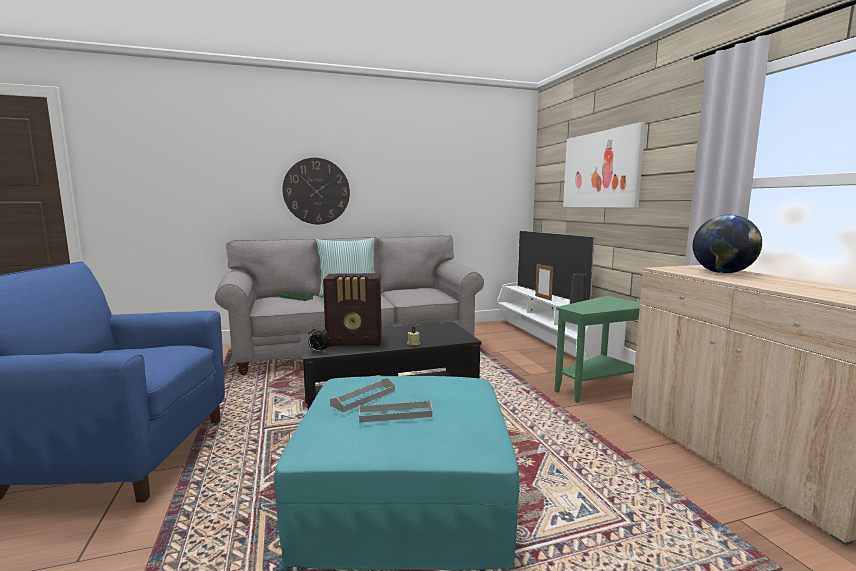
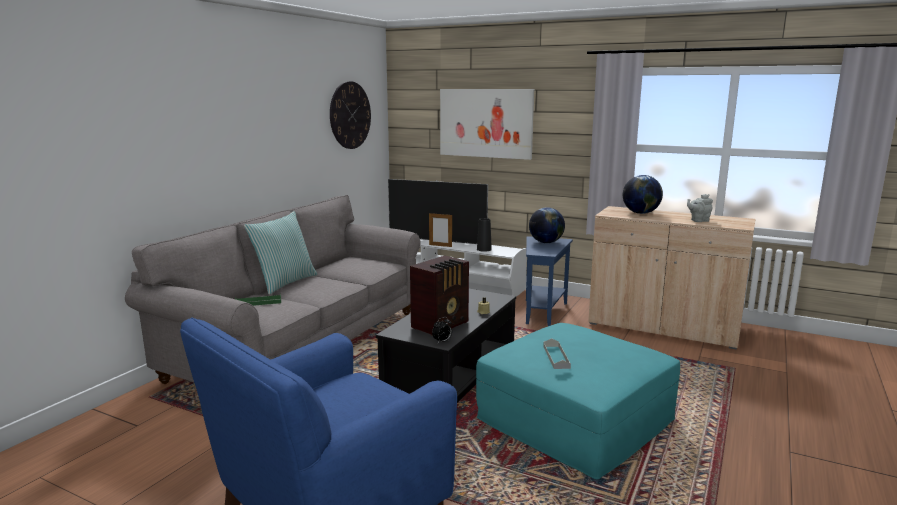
camera: 45 degrees left, 5 degrees up
wall clock [282,158,350,224] -> wall clock moved to [330,81,371,149]
grey tray [359,400,433,423] -> none
green side table [555,296,641,402] -> blue side table [526,236,573,326]
none -> globe [529,207,565,243]
none -> grey teapot [687,194,713,222]

